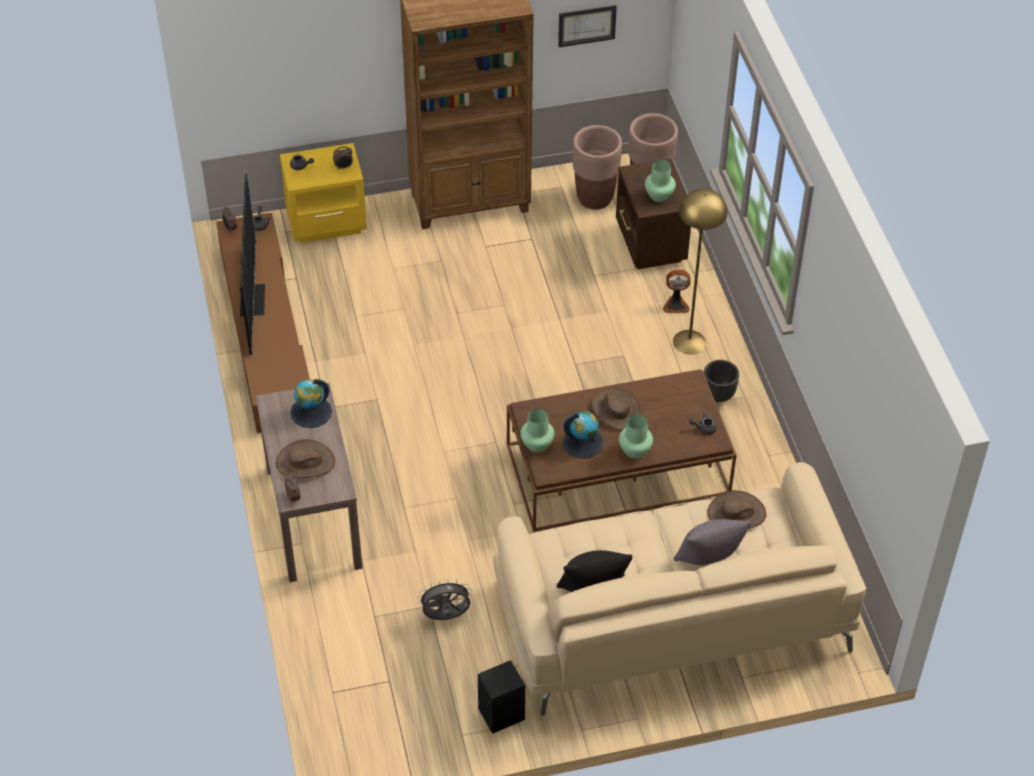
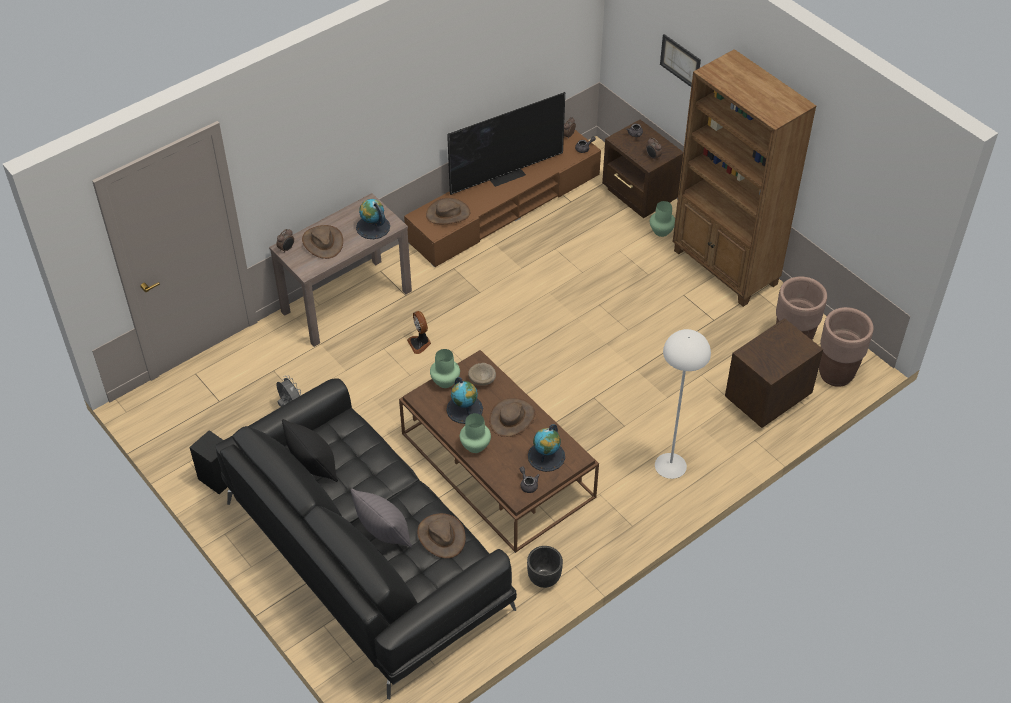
camera: 65 degrees right, 0 degrees up
yellow nightstand [280,143,367,243] -> brown nightstand [602,120,683,218]
beige sofa [493,462,866,716] -> black sofa [216,378,517,700]
picture [558,5,617,47] -> picture moved to [660,34,701,87]
green vase [645,160,676,202] -> green vase moved to [650,201,675,237]
fan [663,269,690,313] -> fan moved to [407,311,431,354]
yellow floor lamp [673,188,727,355] -> white floor lamp [655,329,711,479]
black planter [704,360,739,402] -> black planter moved to [527,546,563,588]
none -> brown hat [426,198,470,224]
none -> beige bowl [468,363,496,386]
none -> globe [528,424,565,472]

